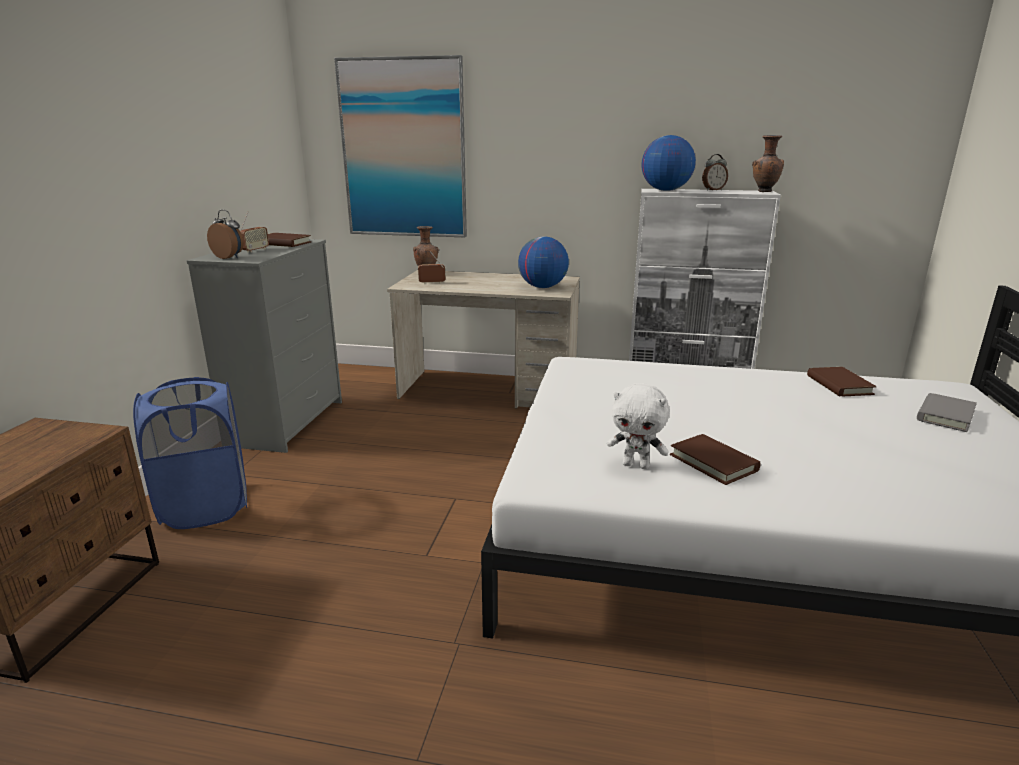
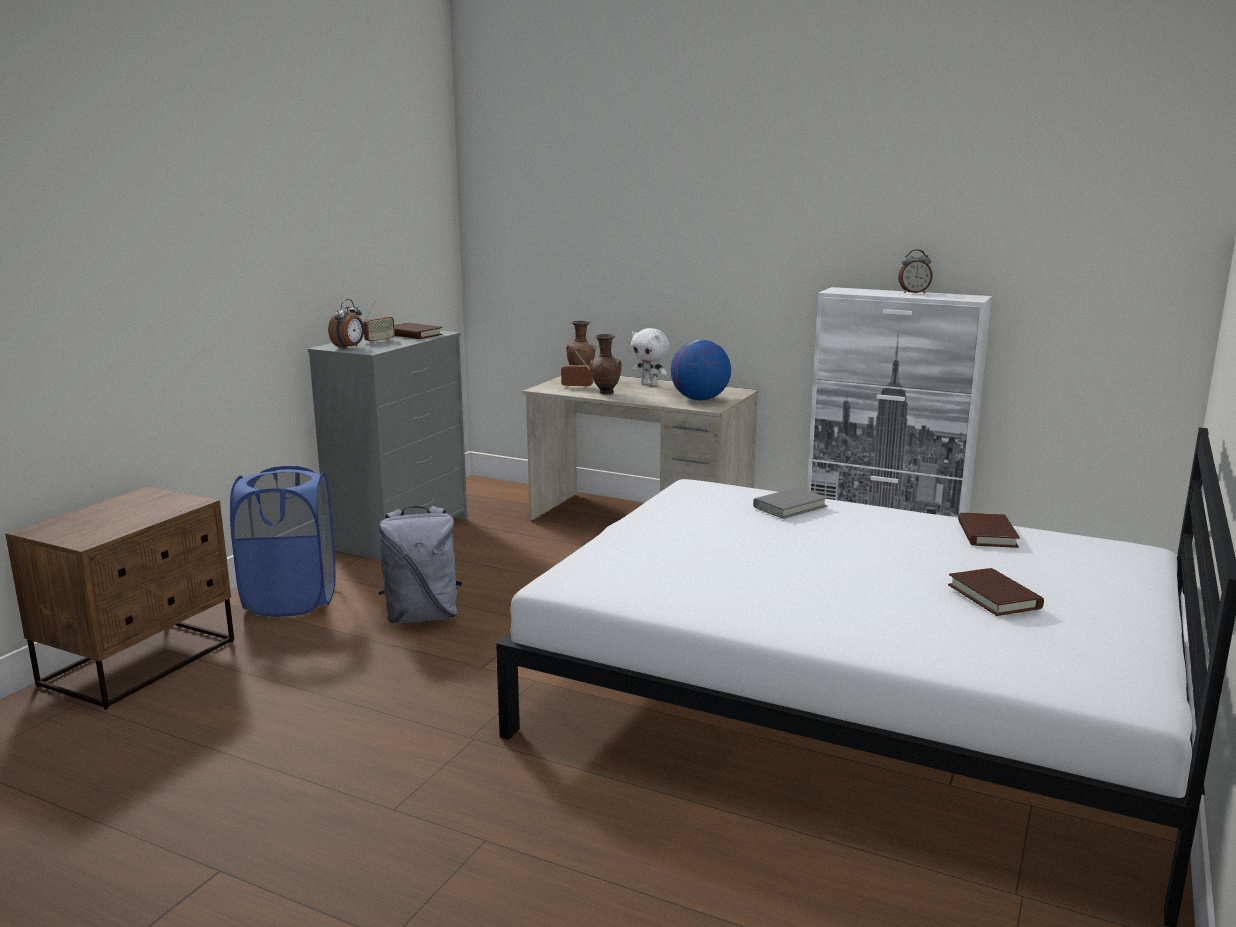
camera: 15 degrees right, 5 degrees down
alarm clock [207,210,244,259] -> alarm clock turned 75 degrees clockwise [328,299,364,349]
picture [334,55,467,237] -> none
white plush toy [607,383,669,469] -> white plush toy moved to [631,328,670,386]
globe [641,135,696,191] -> none
brown book [670,434,761,485] -> brown book moved to [948,568,1044,616]
brown vase [752,135,784,192] -> brown vase moved to [590,334,622,394]
grey book [917,393,977,432] -> grey book moved to [753,487,828,519]
none -> grey backpack [379,506,462,623]

